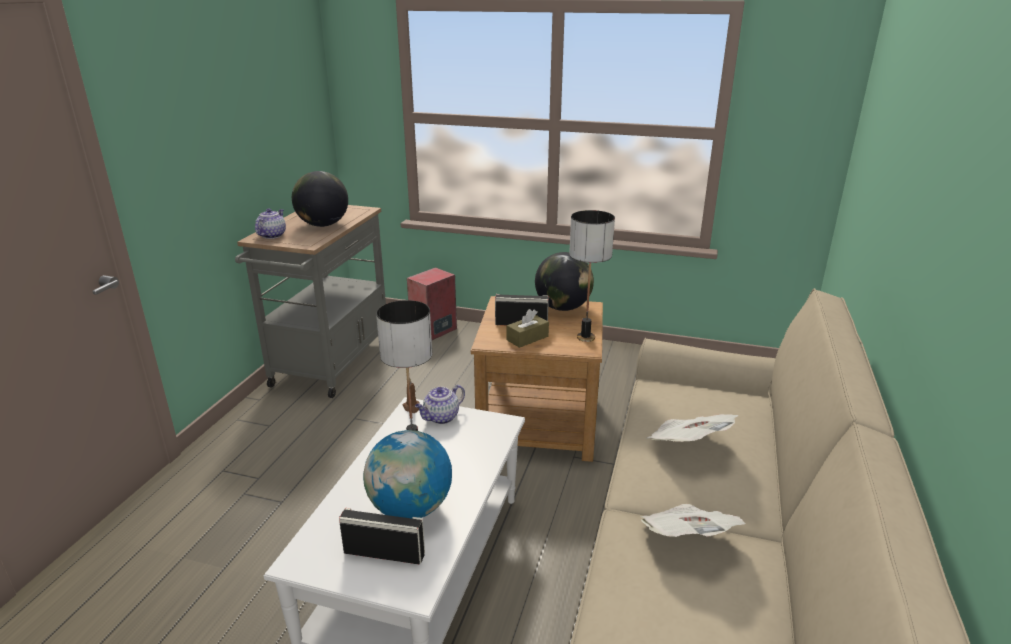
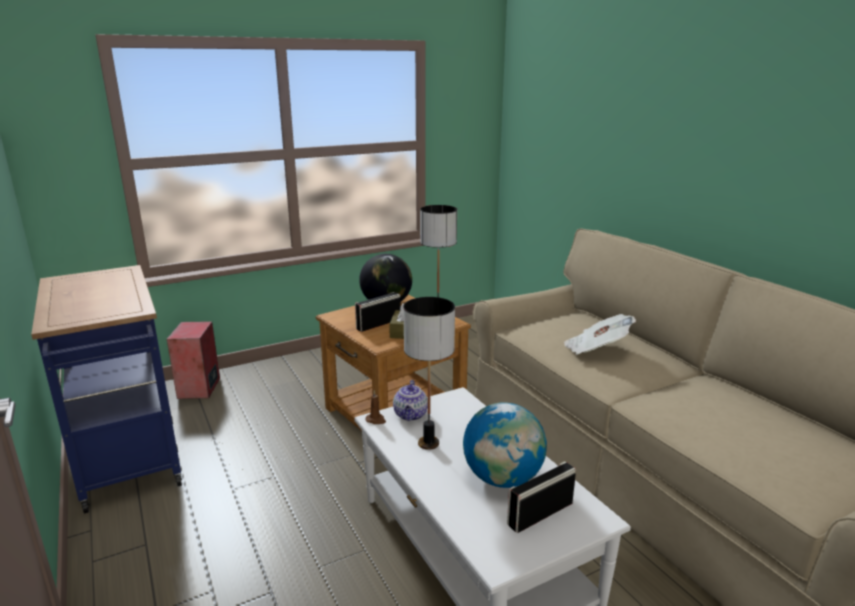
camera: 45 degrees left, 5 degrees down
grey cart [235,205,386,398] -> blue cart [31,265,182,514]
teapot [255,208,286,239] -> none
globe [292,171,348,227] -> none
newspaper [640,504,746,537] -> none

